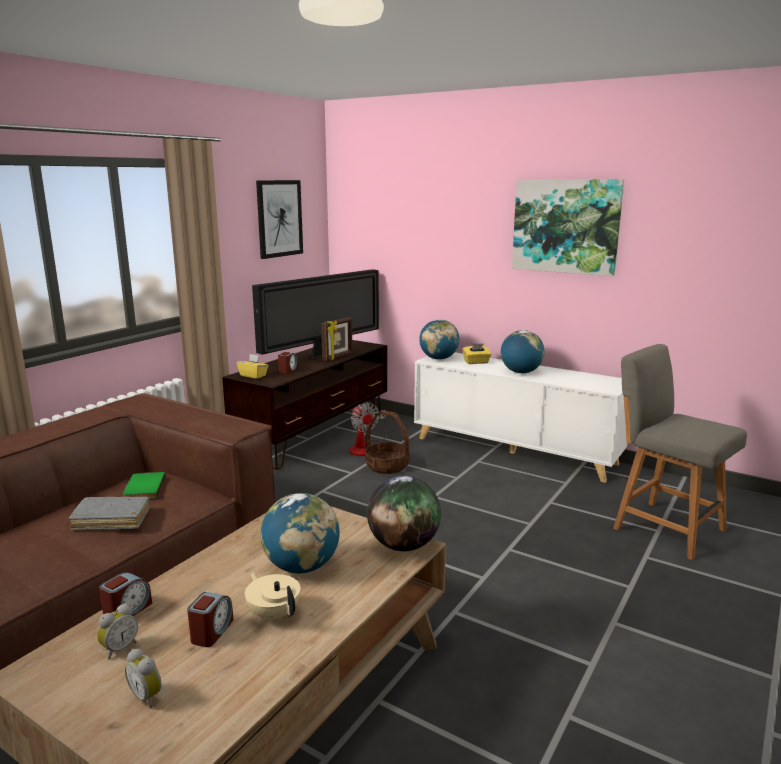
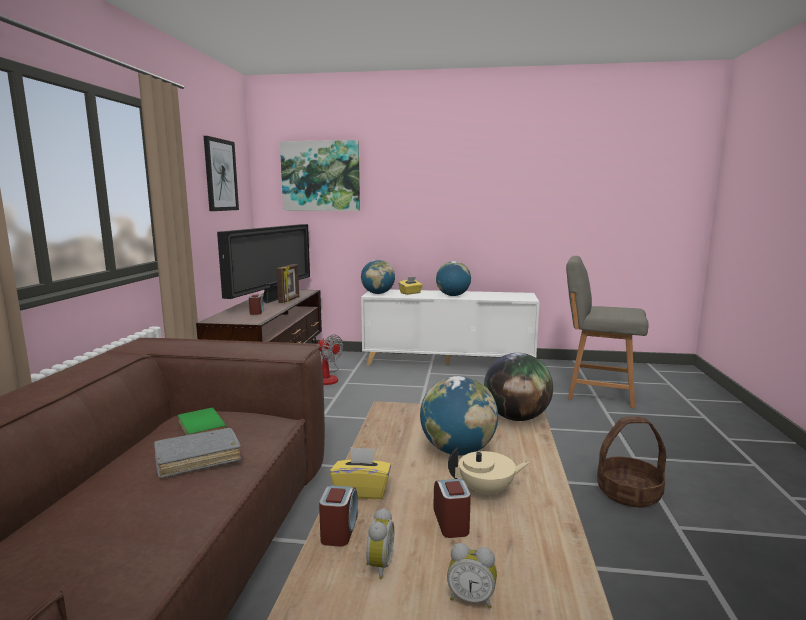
camera: 25 degrees left, 5 degrees down
yellow tissue box [237,354,268,379] -> yellow tissue box moved to [330,447,391,499]
beige teapot [245,571,300,621] -> beige teapot turned 150 degrees clockwise [448,447,530,500]
basket [365,411,409,474] -> basket moved to [597,417,666,507]
picture [512,179,624,276] -> picture moved to [280,140,360,211]

